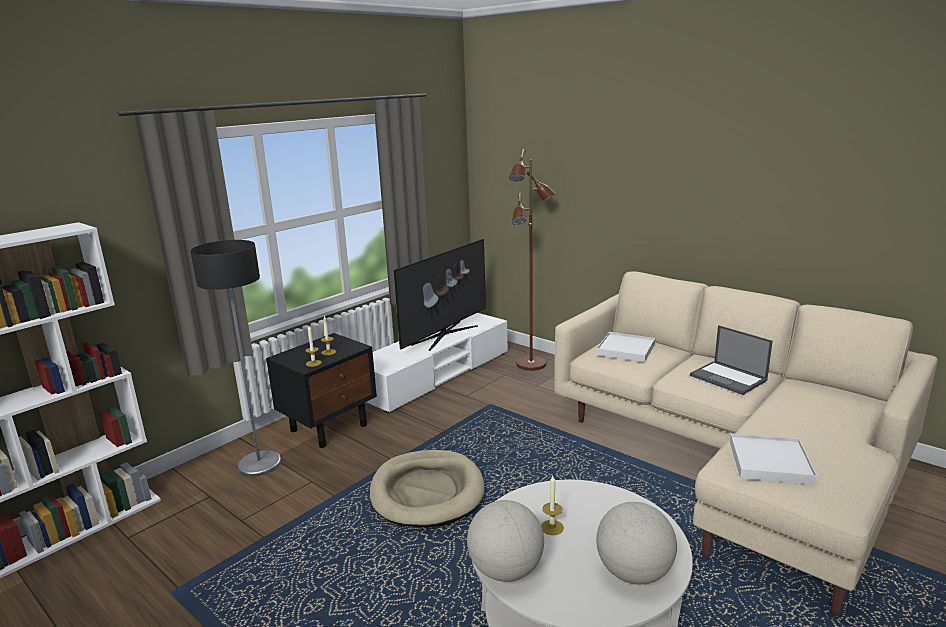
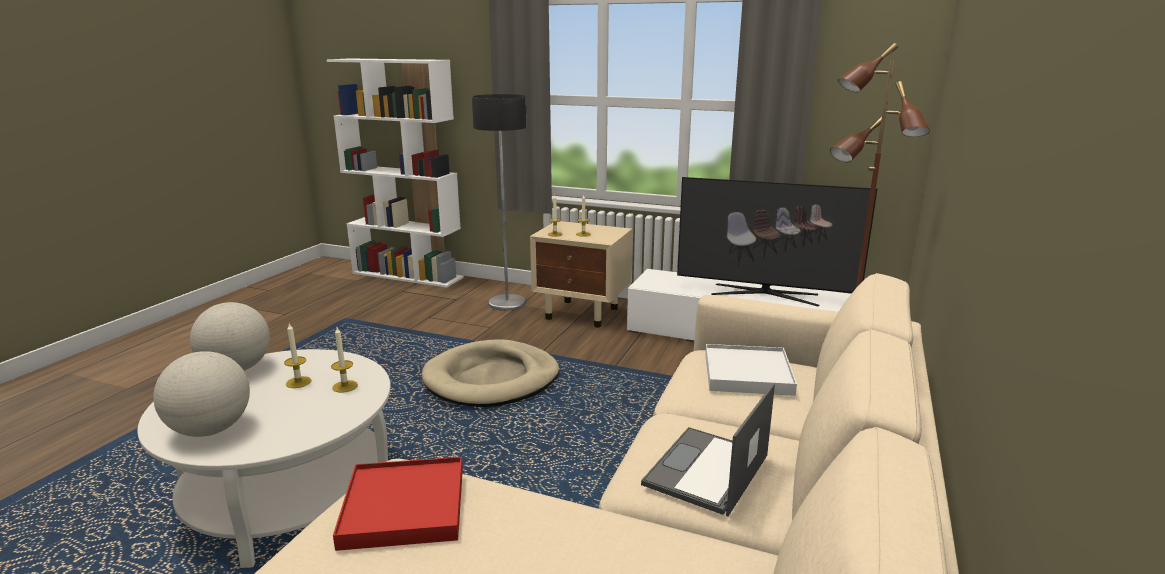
camera: 70 degrees right, 0 degrees up
black nightstand [266,333,377,448] -> beige nightstand [530,221,632,327]
white tray [730,434,817,485] -> red tray [333,457,463,551]
none -> candle [331,327,358,393]

